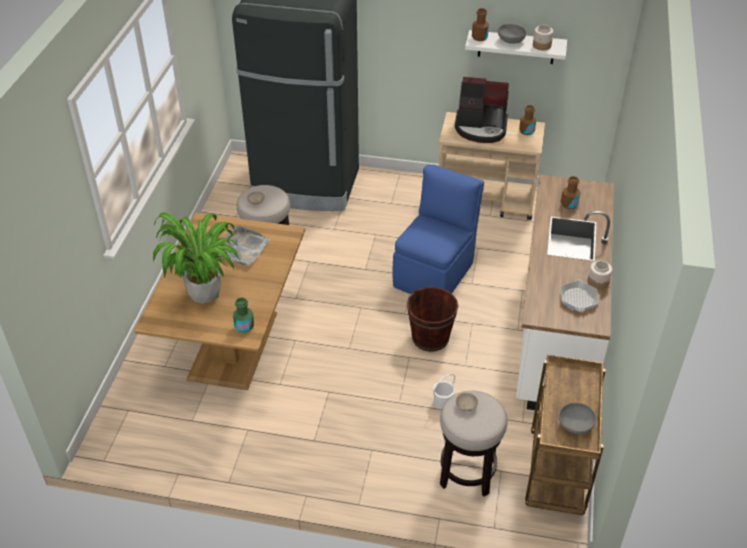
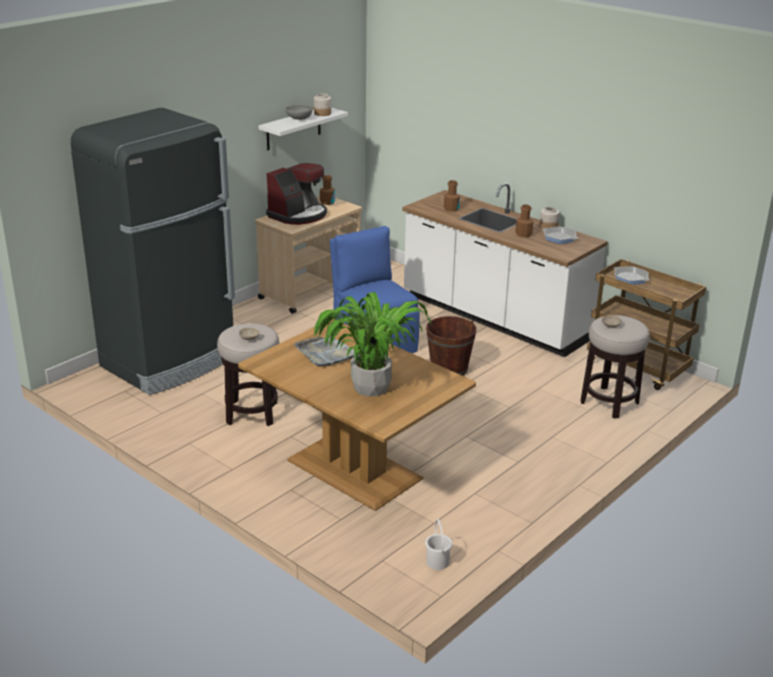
camera: 60 degrees left, 15 degrees down
green bottle [233,297,254,333] -> none
white bucket [433,373,455,410] -> white bucket moved to [425,519,453,570]
brown bottle [472,8,489,41] -> brown bottle moved to [515,205,533,237]
grey bowl [559,403,596,434] -> none
none -> frying pan [614,266,650,285]

